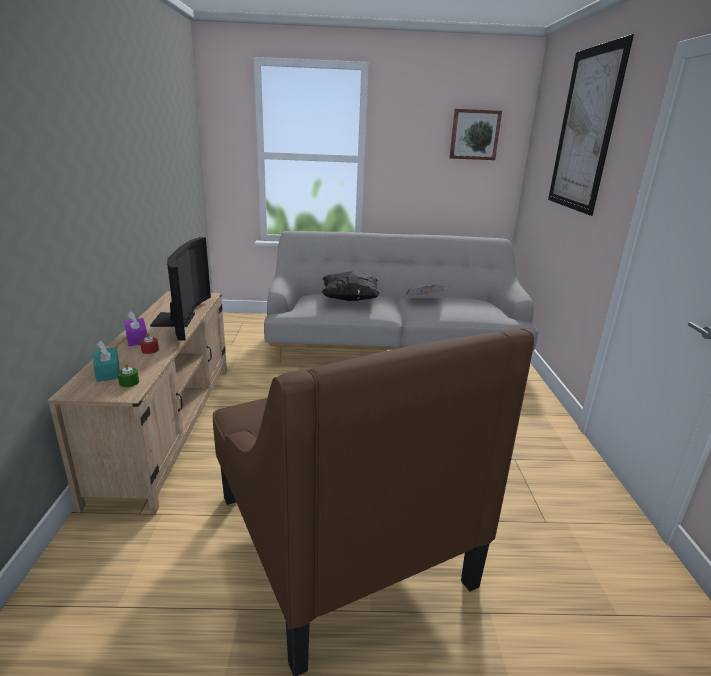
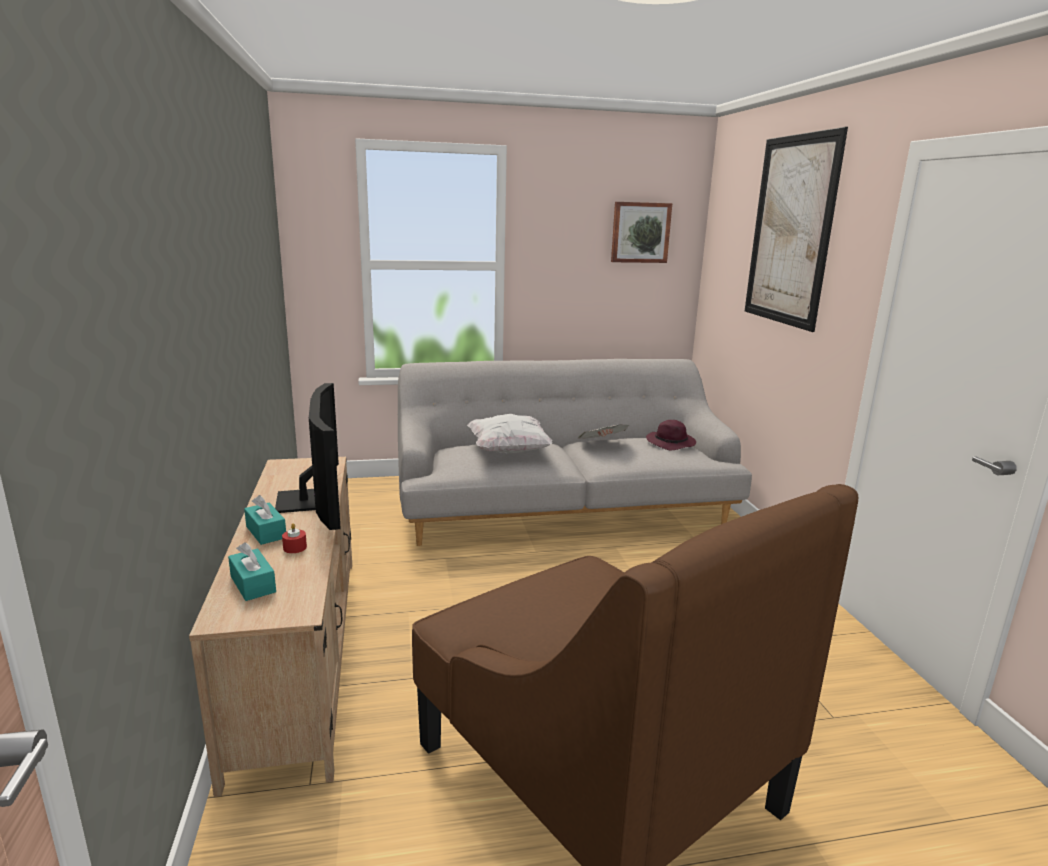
camera: 10 degrees left, 5 degrees down
green candle [117,363,139,387] -> none
purple tissue box [124,311,147,346] -> turquoise tissue box [244,495,286,545]
black pillow [322,271,380,301] -> white pillow [467,414,552,454]
none -> purple hat [646,420,696,450]

